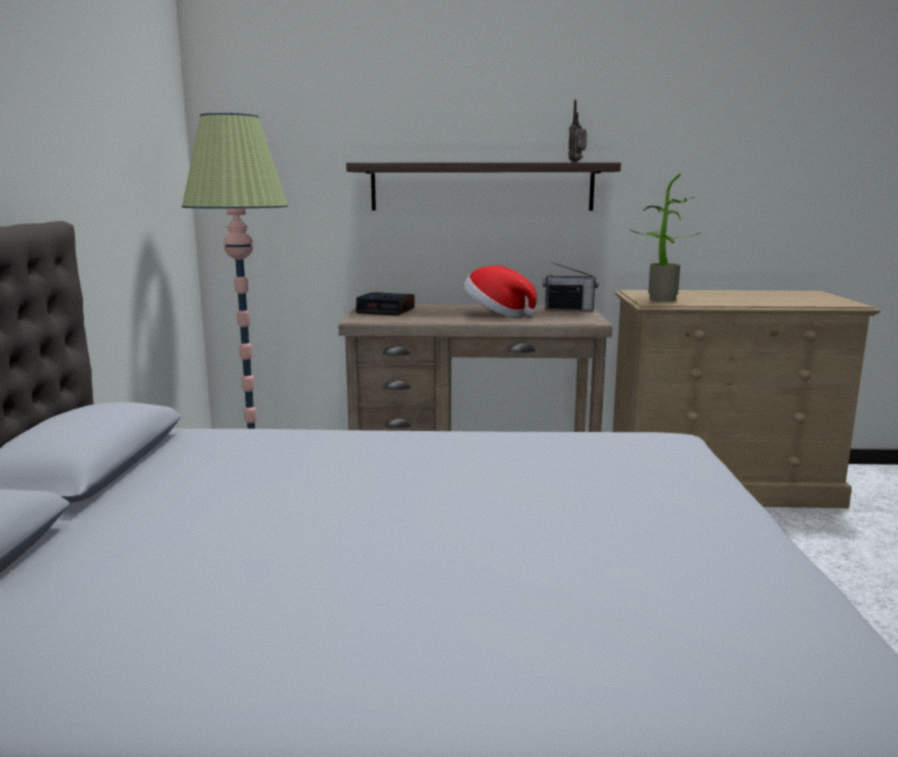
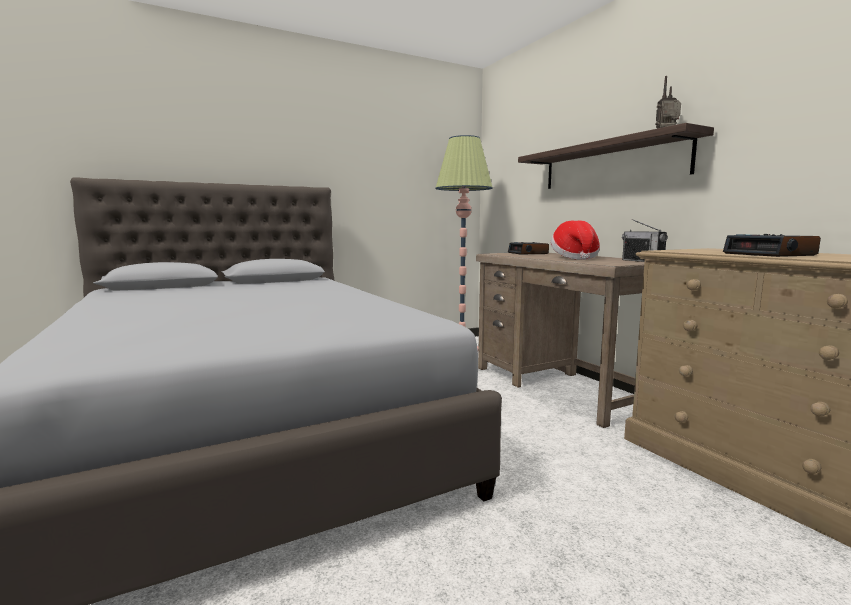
camera: 60 degrees right, 5 degrees down
potted plant [631,173,700,302] -> none
none -> alarm clock [723,234,821,257]

